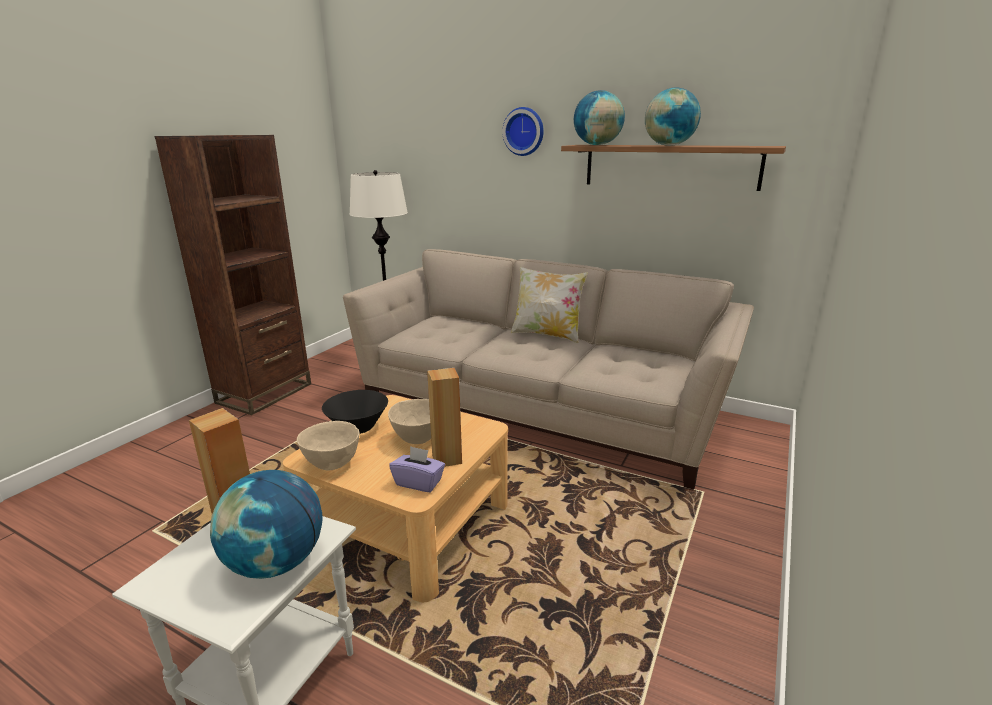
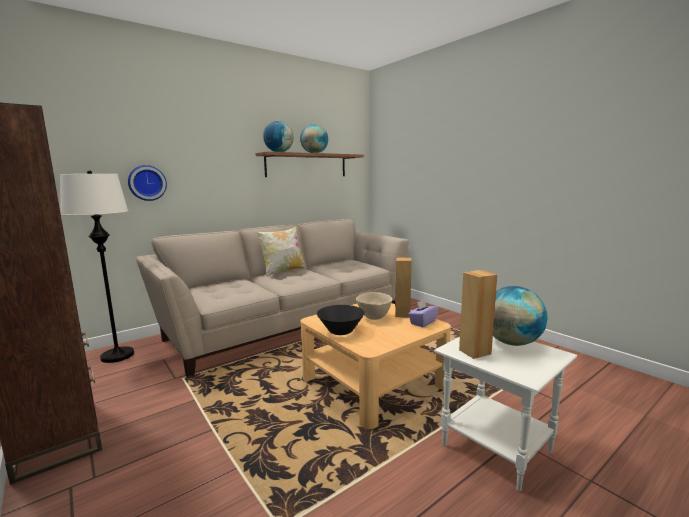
camera: 65 degrees left, 10 degrees down
beige bowl [297,421,359,471] -> none
wall clock [502,107,544,156] -> wall clock moved to [128,165,167,201]

